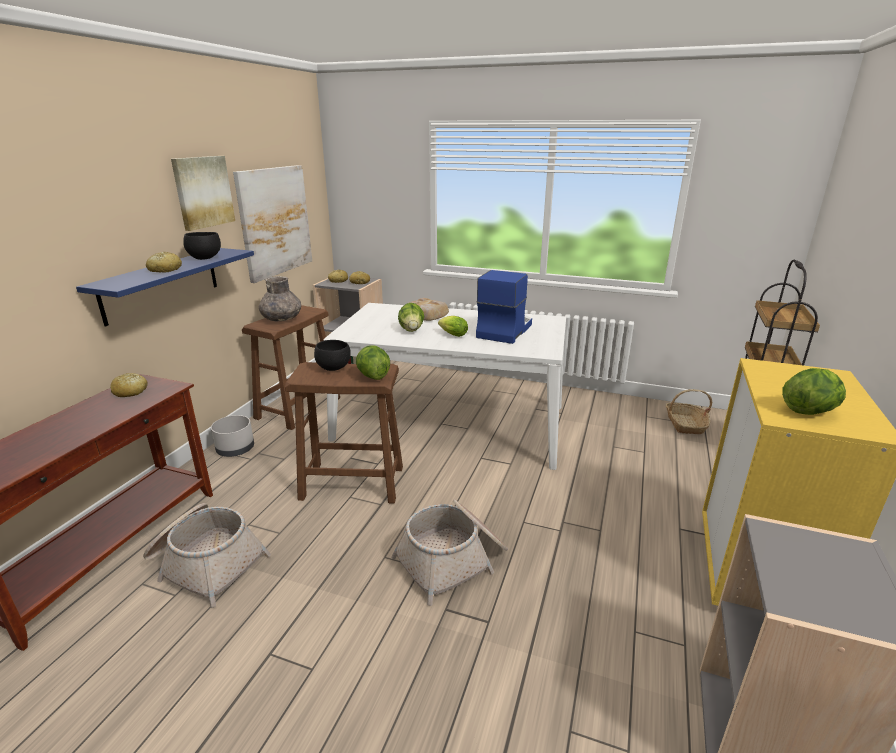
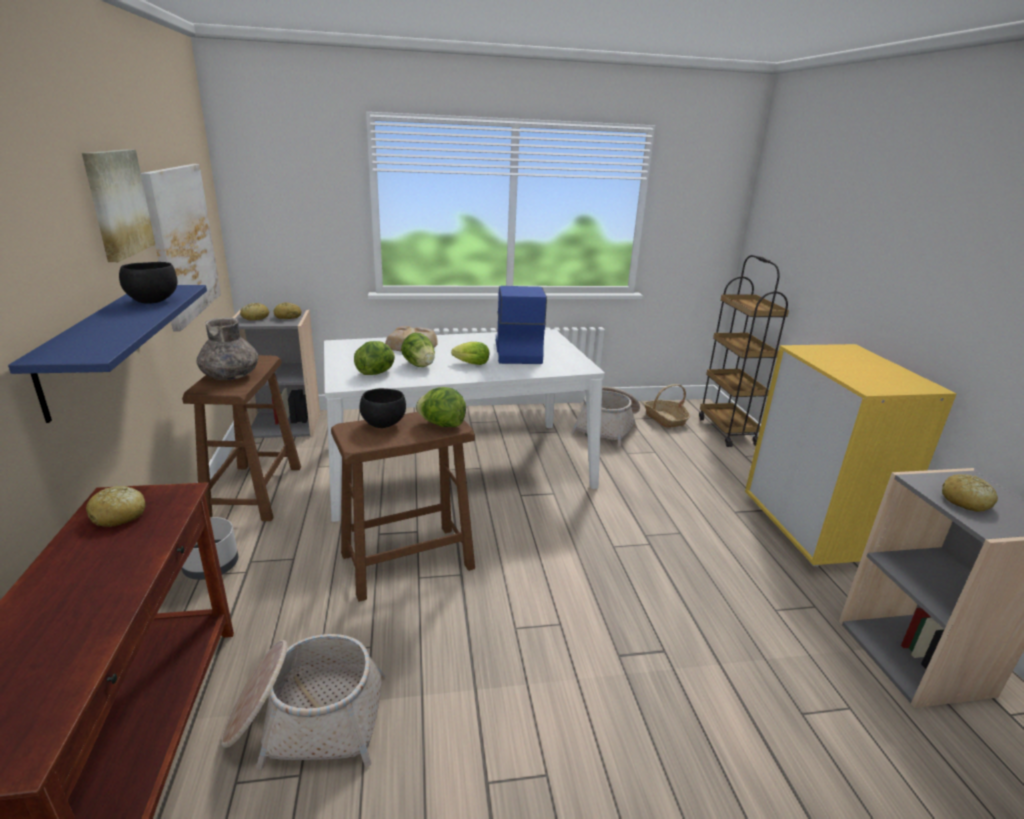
camera: 30 degrees left, 0 degrees up
bread [146,251,182,272] -> bread moved to [942,474,998,512]
basket [391,499,508,606] -> basket moved to [571,387,640,447]
lettuce [782,368,846,415] -> lettuce moved to [354,341,395,375]

